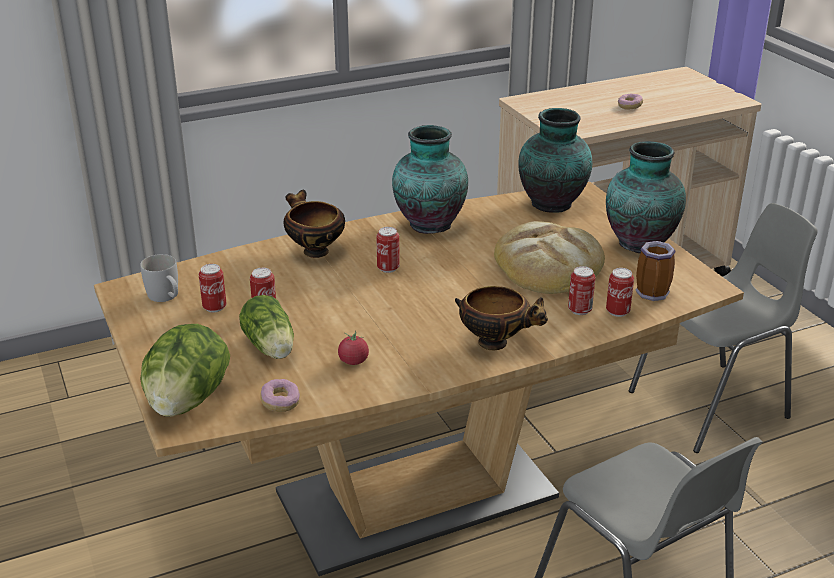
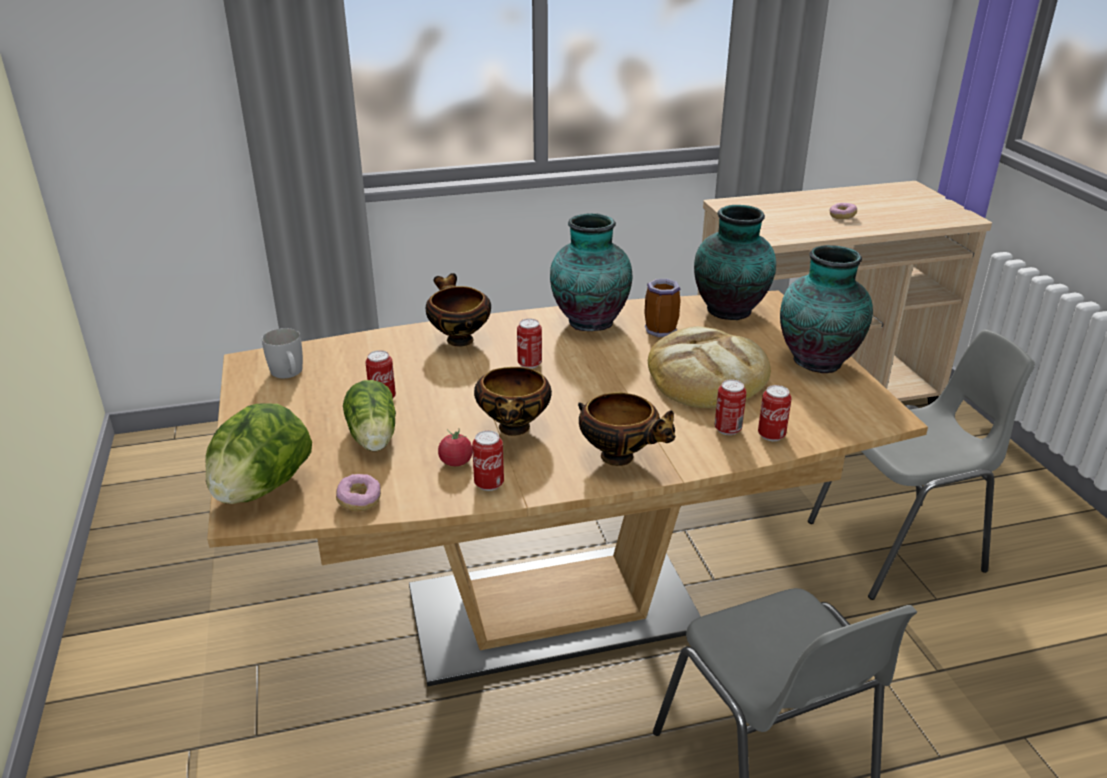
camera: 10 degrees right, 0 degrees up
can [199,264,227,312] -> can moved to [472,431,504,491]
mug [636,241,676,301] -> mug moved to [644,279,681,337]
none -> bowl [474,367,552,436]

